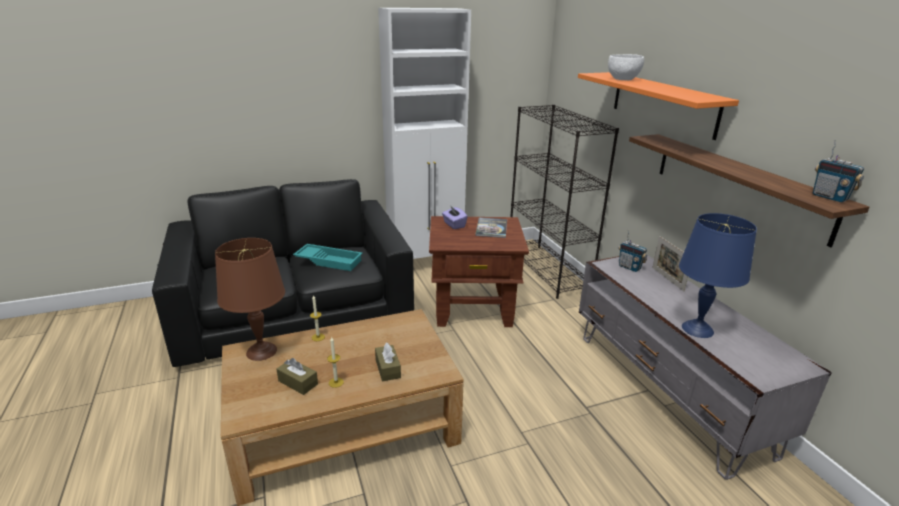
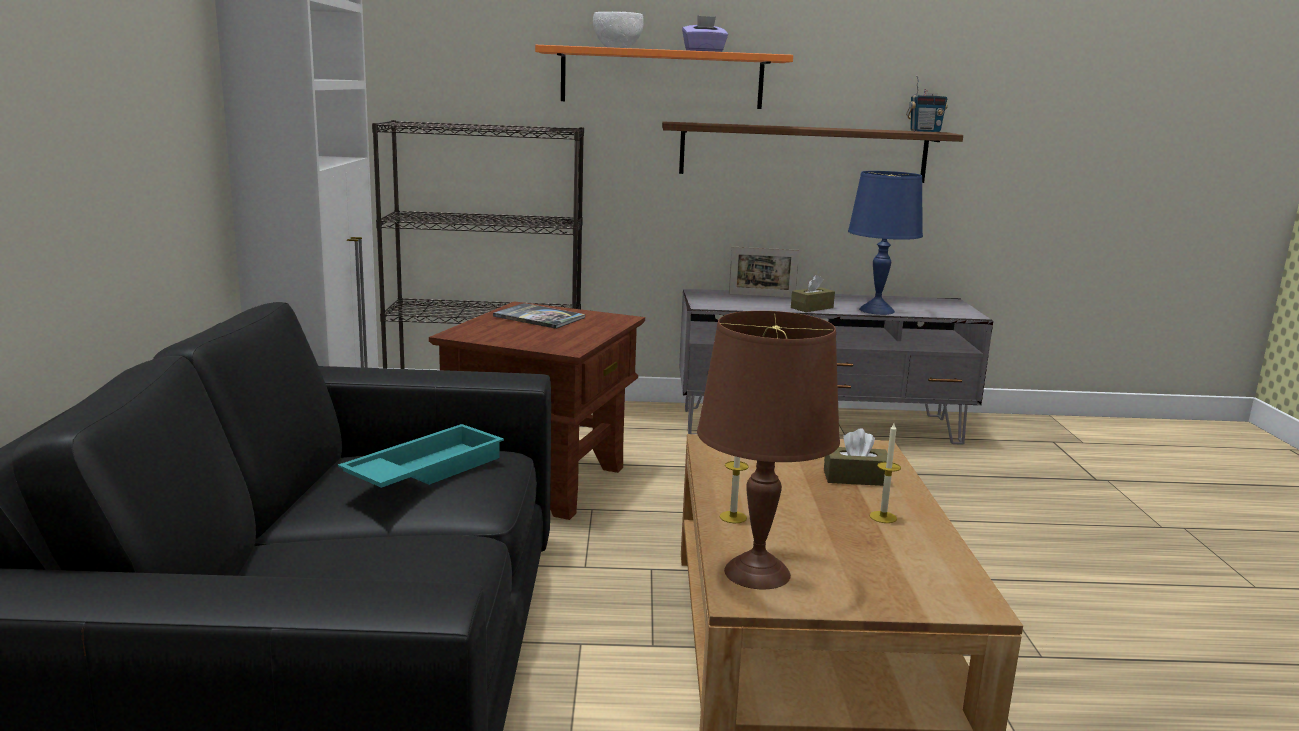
camera: 70 degrees left, 10 degrees down
brown tissue box [276,358,318,395] -> brown tissue box moved to [791,274,835,312]
purple tissue box [442,205,468,229] -> purple tissue box moved to [682,15,728,52]
radio [619,229,647,272] -> none

